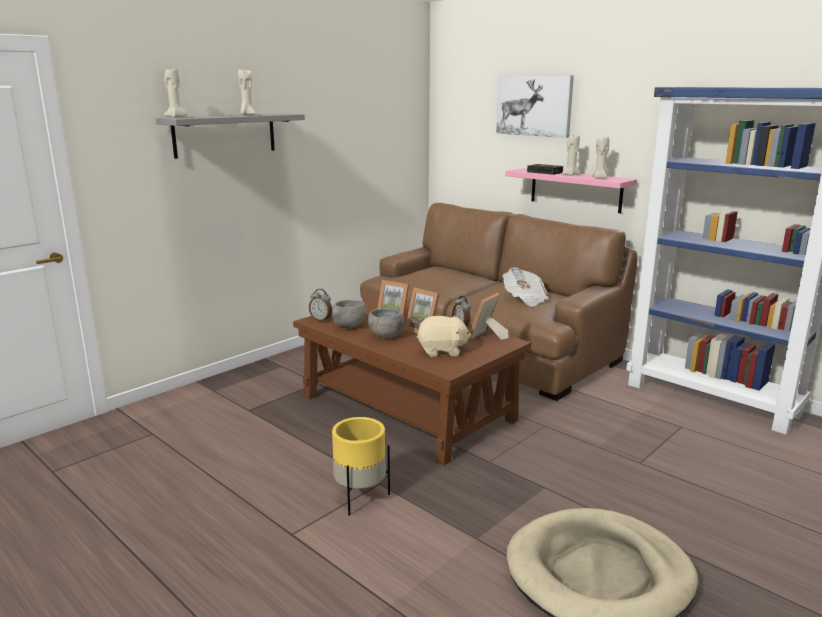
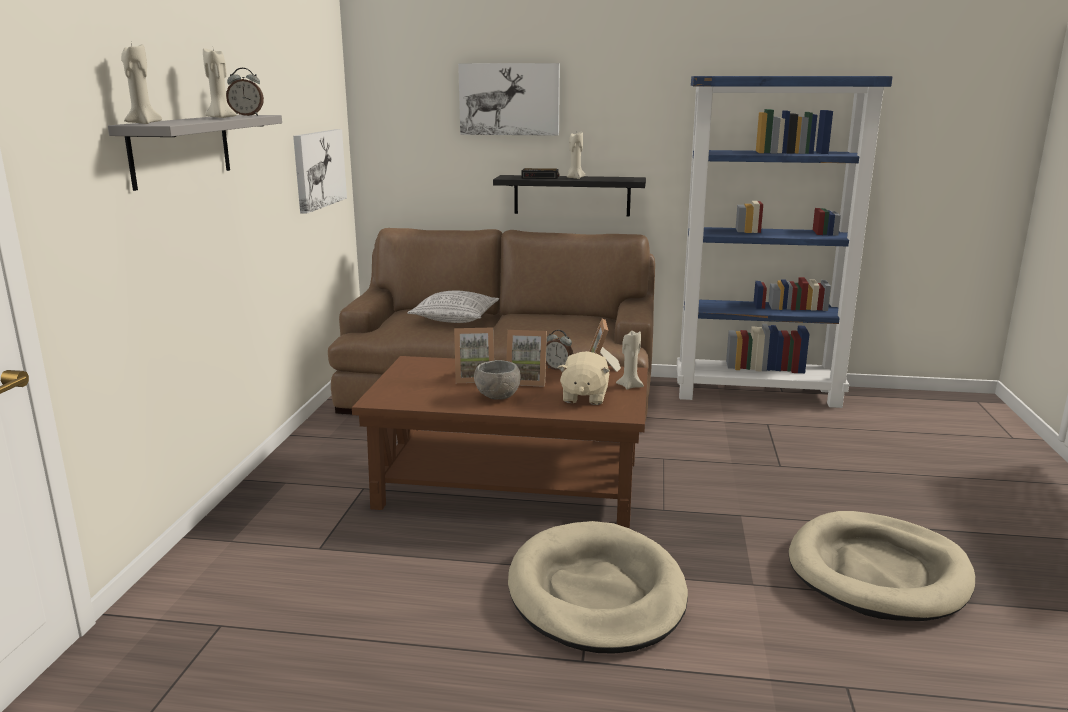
camera: 35 degrees left, 0 degrees up
alarm clock [309,289,332,322] -> alarm clock moved to [226,68,264,116]
grey bowl [332,300,367,328] -> none
yellow planter [332,417,390,516] -> beige dog bed [508,521,688,654]
beige plush toy [417,316,472,357] -> beige plush toy turned 135 degrees clockwise [558,351,610,405]
newspaper [503,268,549,307] -> none
pink shelf [505,168,637,213] -> black shelf [493,175,646,216]
beige candle [592,137,609,179] -> beige candle moved to [616,331,644,389]
none -> picture [293,129,347,214]
none -> pillow [408,291,499,323]

